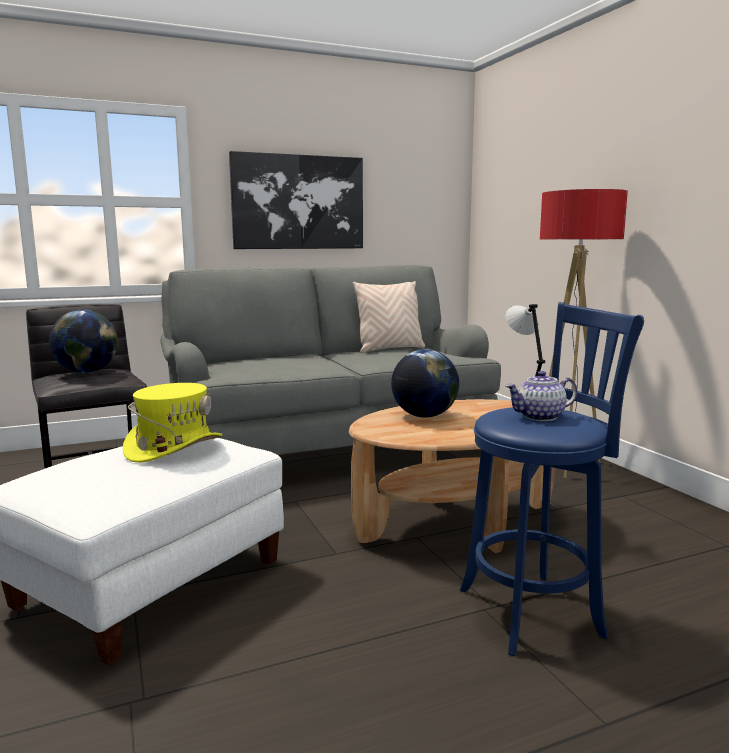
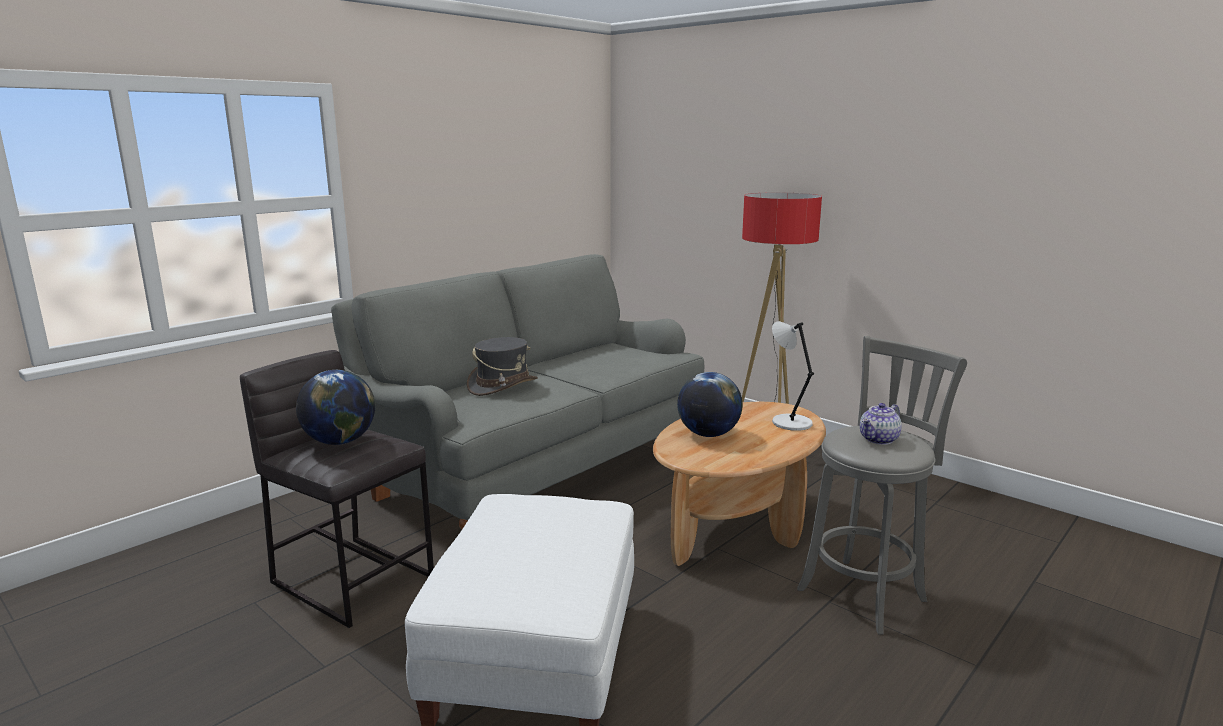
camera: 25 degrees left, 5 degrees up
yellow hat [122,383,222,463] -> none
picture [229,151,363,249] -> none
beige pillow [353,281,425,353] -> none
blue stool [460,302,644,656] -> grey stool [797,336,967,635]
none -> grey hat [467,337,538,396]

